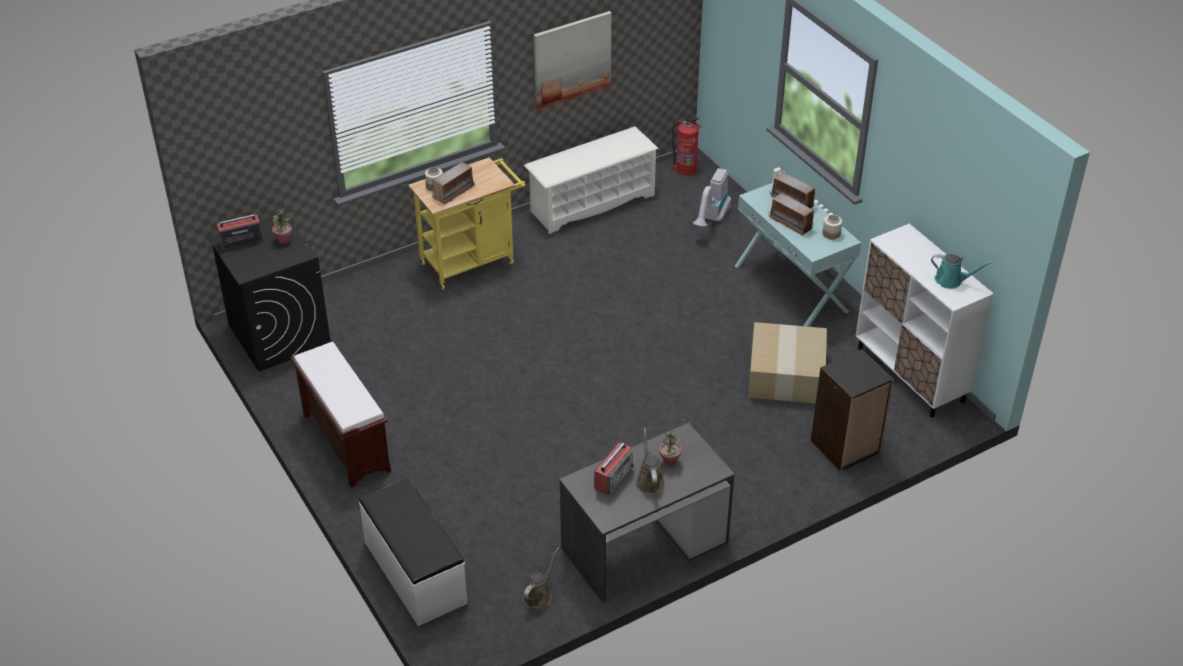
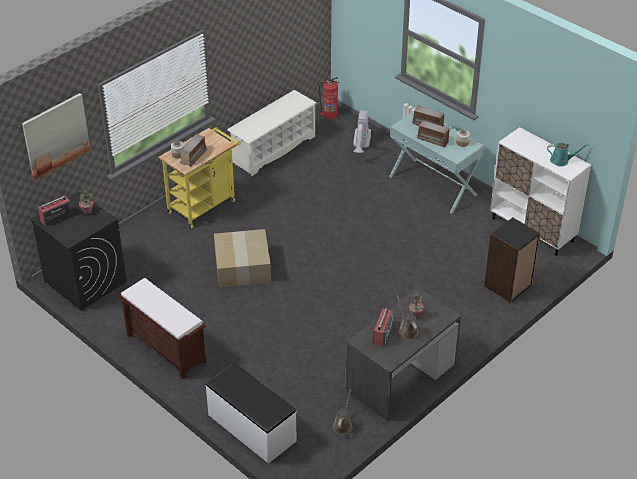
camera: 15 degrees left, 0 degrees up
picture [534,11,611,110] -> picture moved to [22,93,90,181]
cardboard box [748,322,827,404] -> cardboard box moved to [214,229,271,288]

